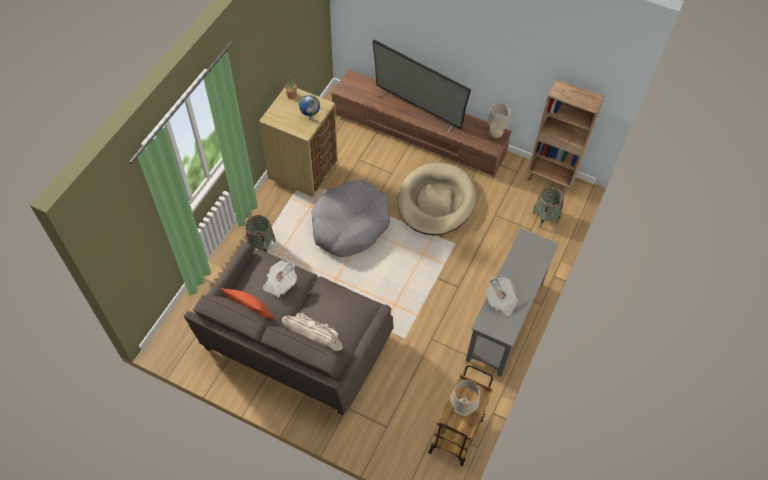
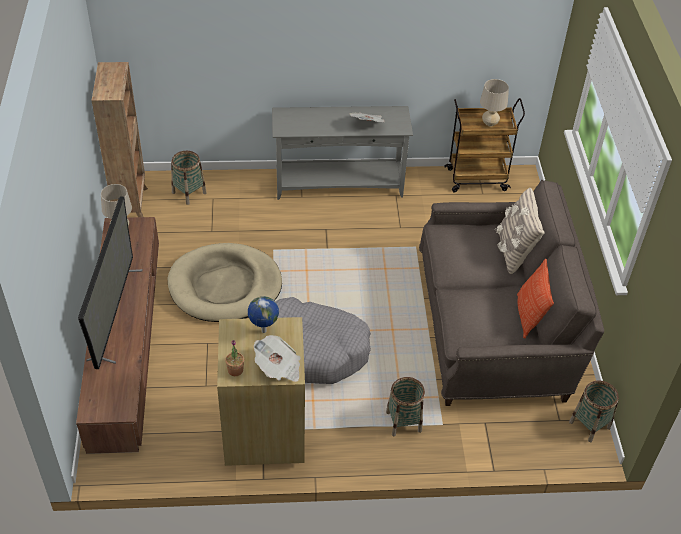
camera: 120 degrees left, 10 degrees down
newspaper [263,260,297,297] -> newspaper moved to [254,335,300,382]
none -> basket [569,380,619,442]

